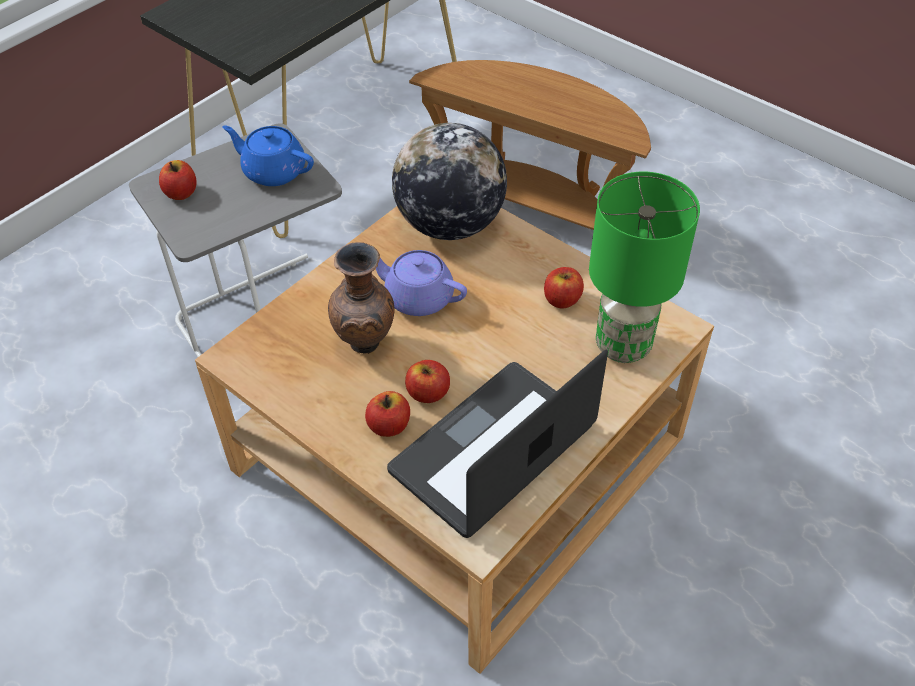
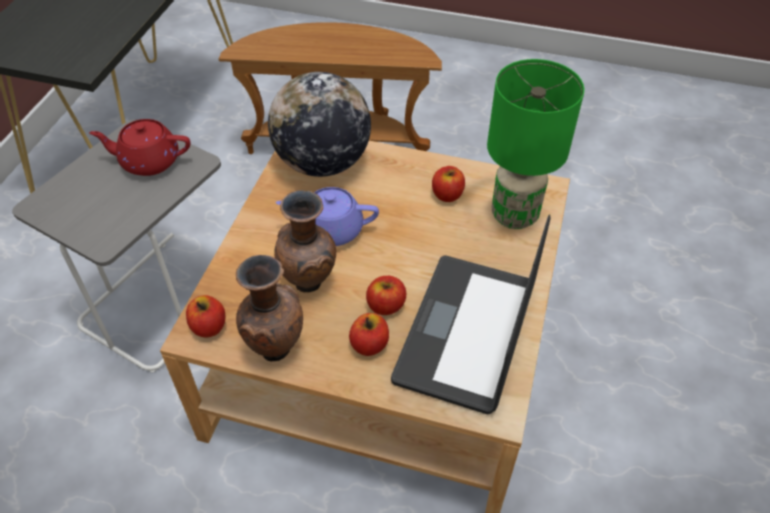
camera: 25 degrees left, 0 degrees up
apple [159,160,197,200] -> apple moved to [186,295,225,338]
blue teapot [222,125,314,186] -> red teapot [89,119,190,176]
none -> brown vase [236,255,303,362]

